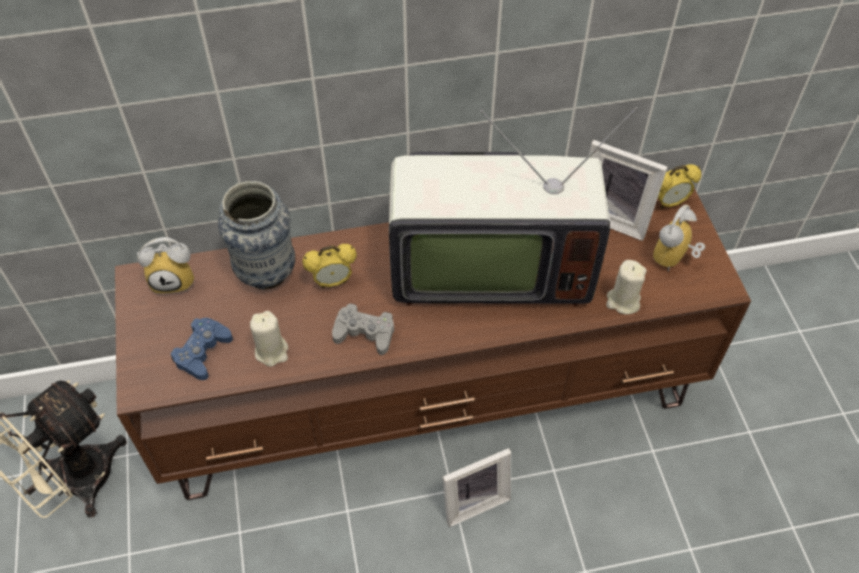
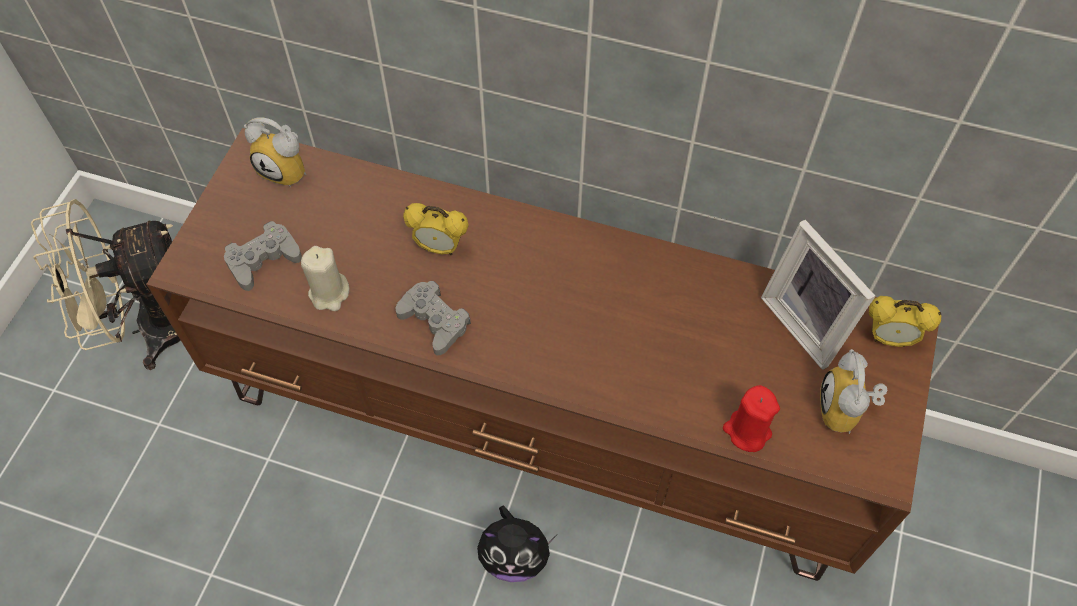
camera: 30 degrees right, 5 degrees up
blue game controller [170,318,233,380] -> grey game controller [224,221,302,291]
vase [218,181,295,290] -> none
television [389,107,637,306] -> none
picture frame [443,448,511,527] -> plush toy [477,505,556,582]
beige candle [606,260,647,314] -> red candle [723,385,780,452]
alarm clock [653,205,705,272] -> alarm clock turned 60 degrees counterclockwise [820,349,887,434]

